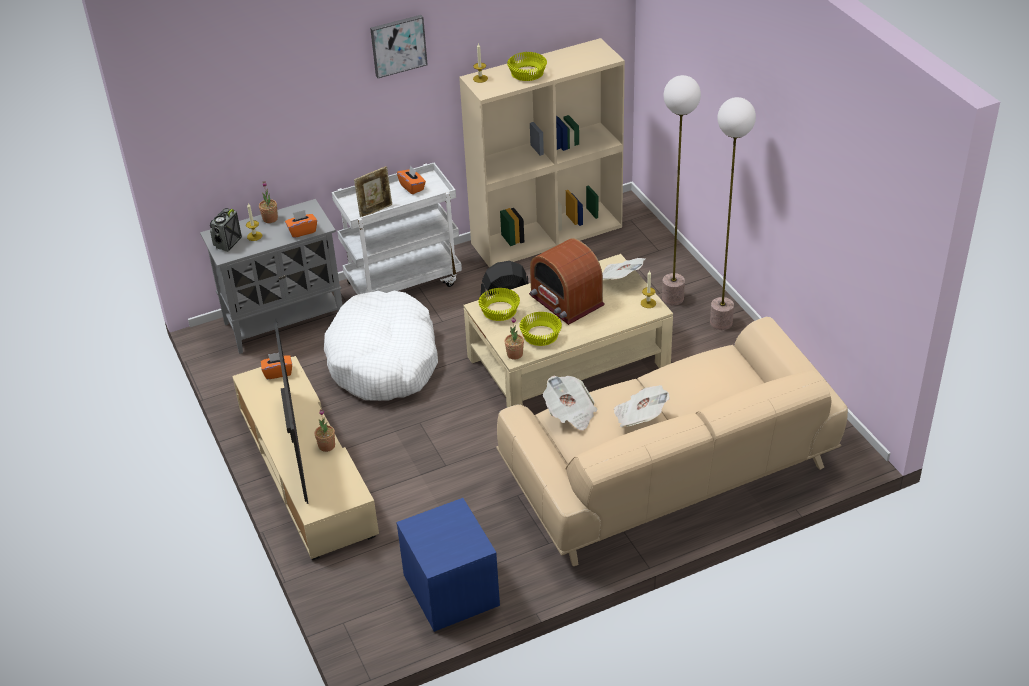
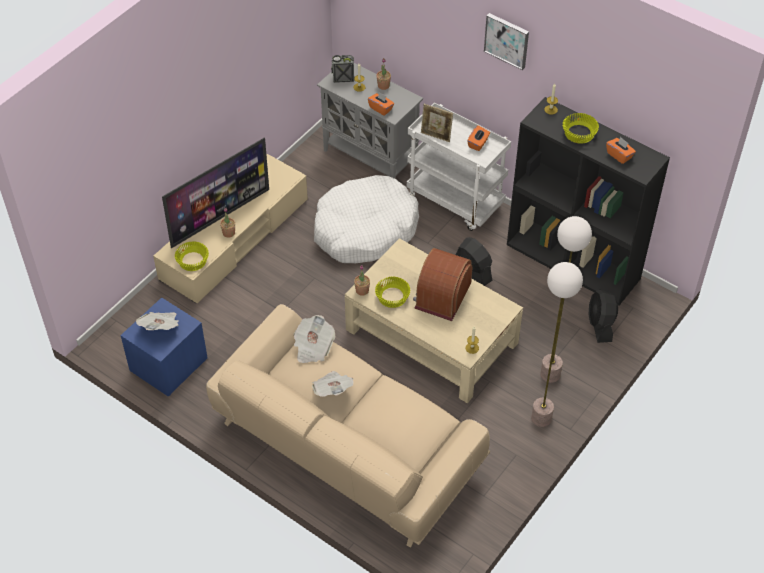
camera: 60 degrees right, 10 degrees up
orange tissue box [261,353,292,379] -> orange tissue box moved to [606,137,636,164]
beige bookcase [459,38,625,267] -> black bookcase [507,97,670,306]
yellow bowl [479,288,520,321] -> yellow bowl moved to [175,241,209,271]
newspaper [602,258,646,279] -> newspaper moved to [136,312,179,330]
none -> black fan [589,289,618,343]

